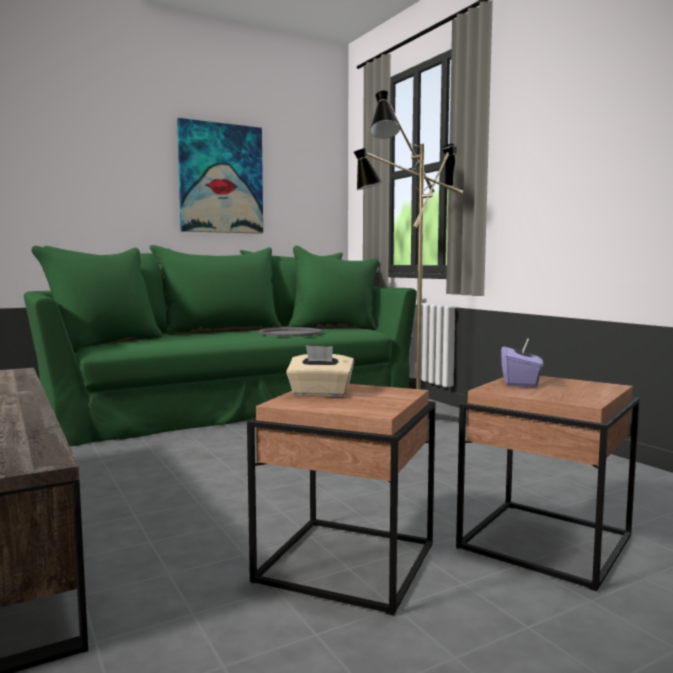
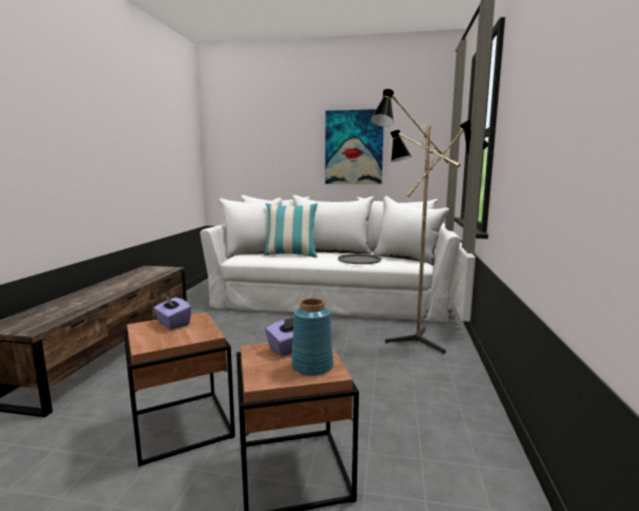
camera: 40 degrees right, 5 degrees up
green sofa [24,245,417,446] -> white sofa [200,195,460,322]
beige tissue box [286,345,354,397] -> purple tissue box [154,294,191,329]
none -> pillow [264,203,318,258]
none -> blue vase [292,298,333,376]

